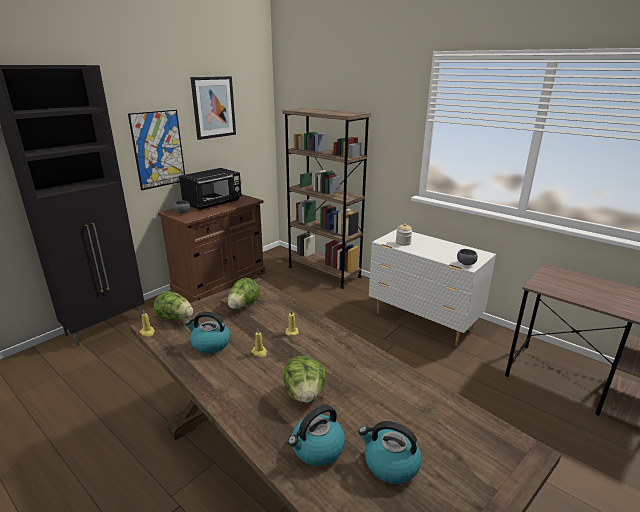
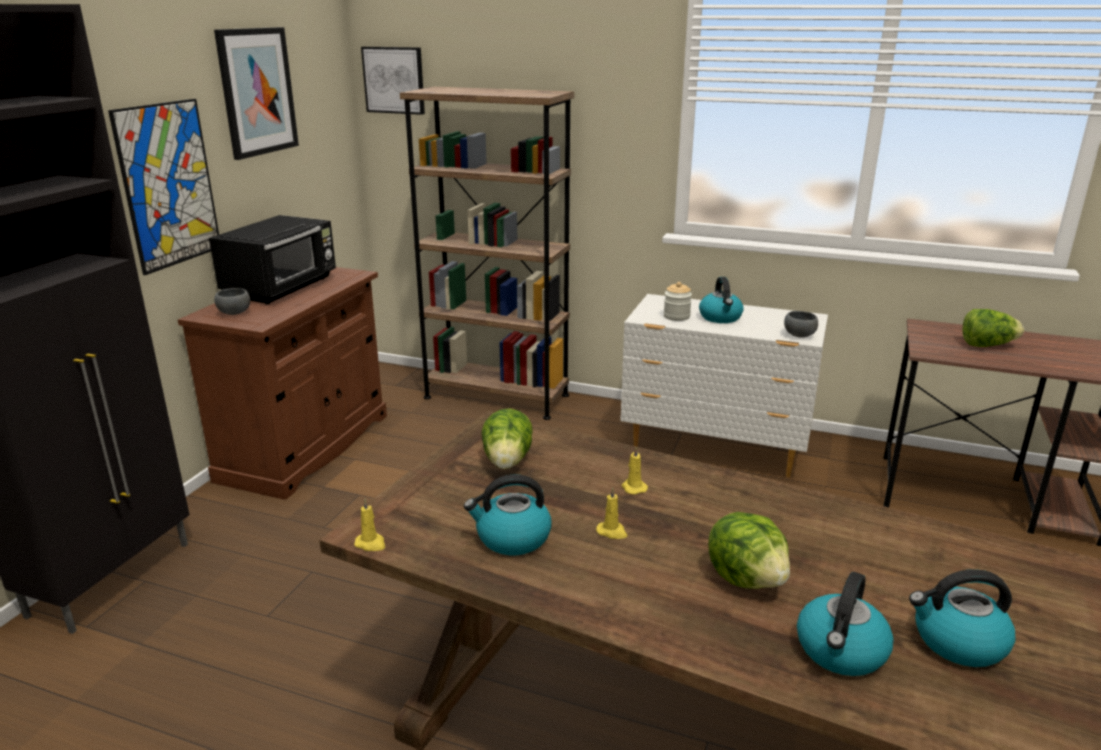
camera: 20 degrees left, 0 degrees up
lettuce [154,291,193,320] -> lettuce moved to [962,309,1024,347]
none -> picture [361,47,425,115]
none -> kettle [699,277,744,323]

